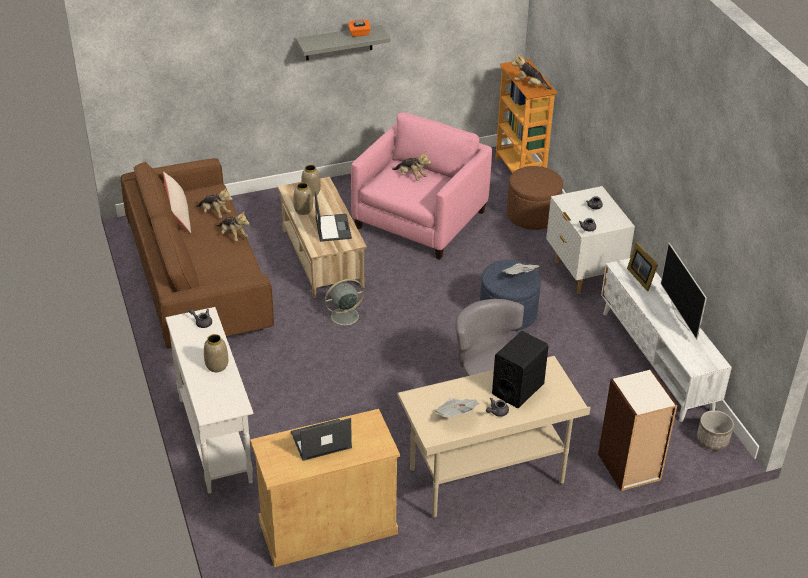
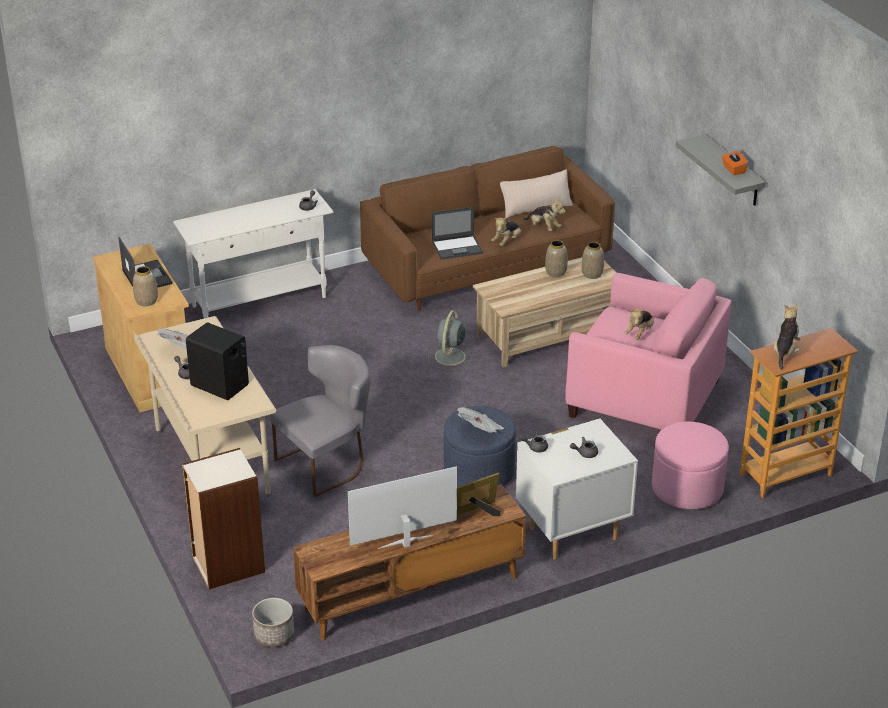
camera: 85 degrees right, 5 degrees down
plush toy [195,188,233,218] -> plush toy turned 75 degrees counterclockwise [523,198,566,231]
vase [204,334,228,372] -> vase moved to [133,266,158,306]
laptop [315,191,352,242] -> laptop moved to [432,207,483,260]
grey fan [324,279,368,331] -> grey fan turned 135 degrees counterclockwise [428,310,472,370]
brown ottoman [507,166,563,230] -> pink ottoman [652,422,729,509]
white tv stand [601,258,732,422] -> brown tv stand [293,484,526,640]

